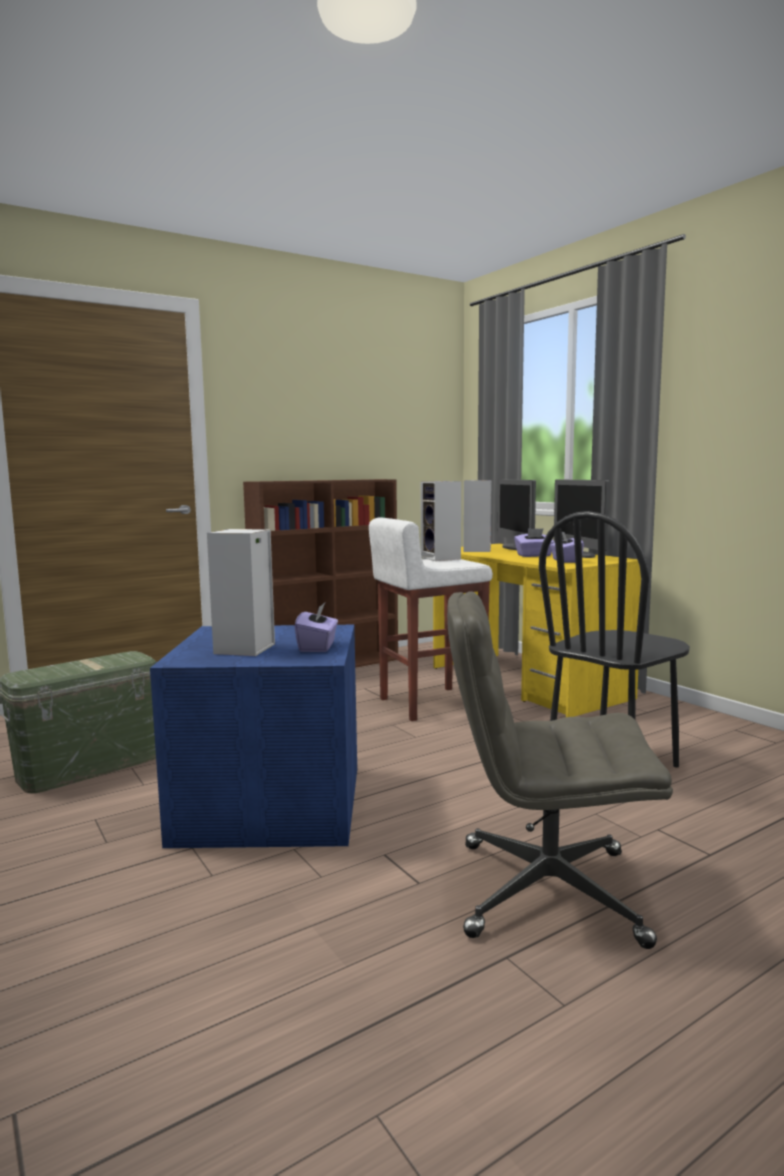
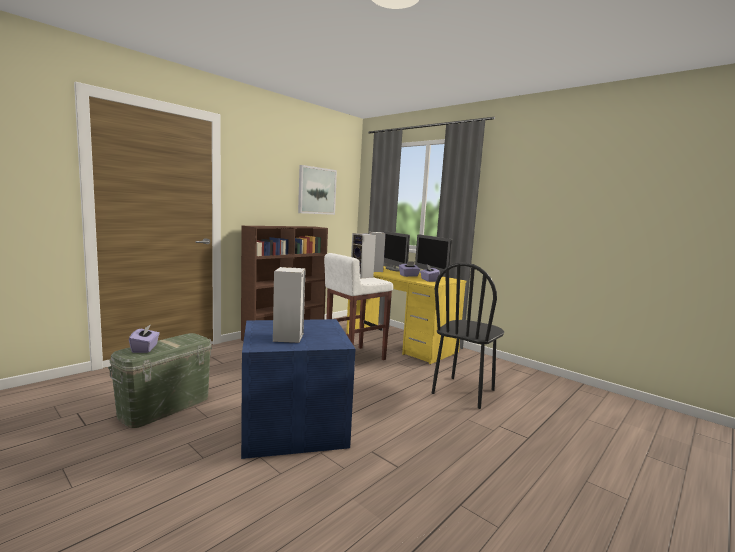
camera: 15 degrees left, 0 degrees up
purple tissue box [294,603,338,652] -> purple tissue box moved to [129,324,160,353]
grey office chair [447,591,673,949] -> none
none -> picture [298,165,337,215]

